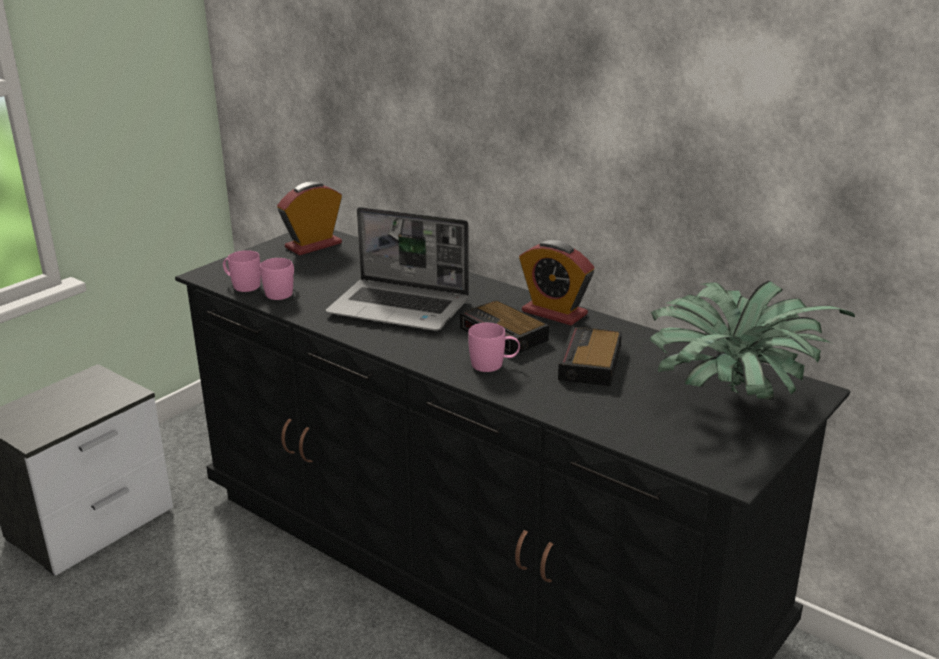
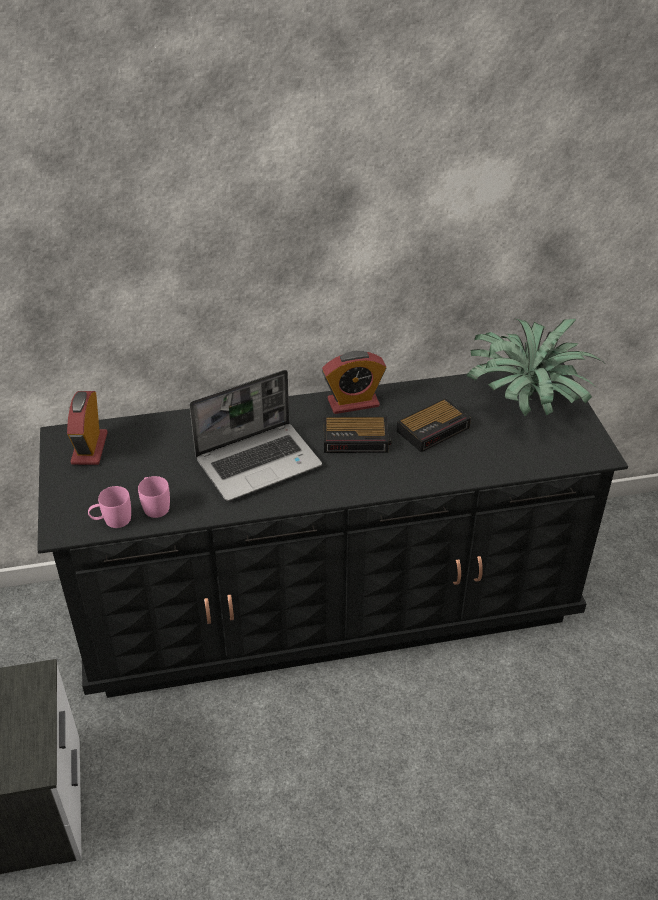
camera: 50 degrees left, 15 degrees up
pink mug [468,323,520,372] -> none
alarm clock [558,326,622,386] -> alarm clock turned 90 degrees counterclockwise [397,398,471,452]

